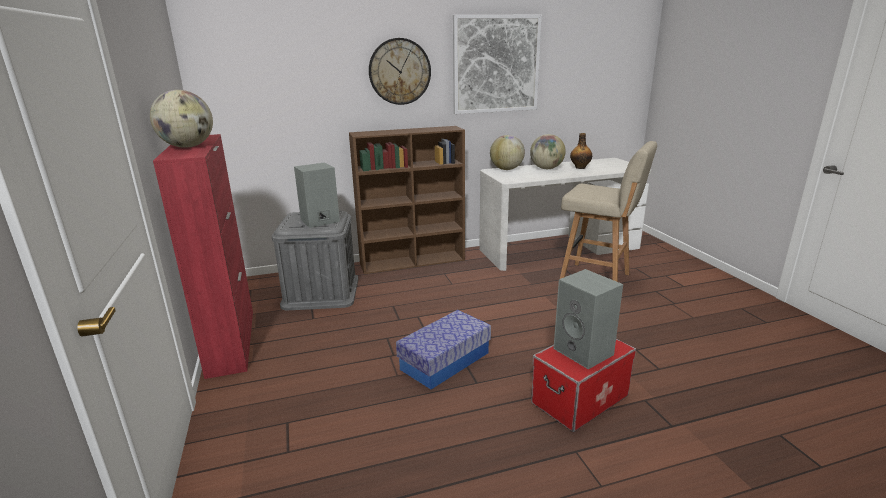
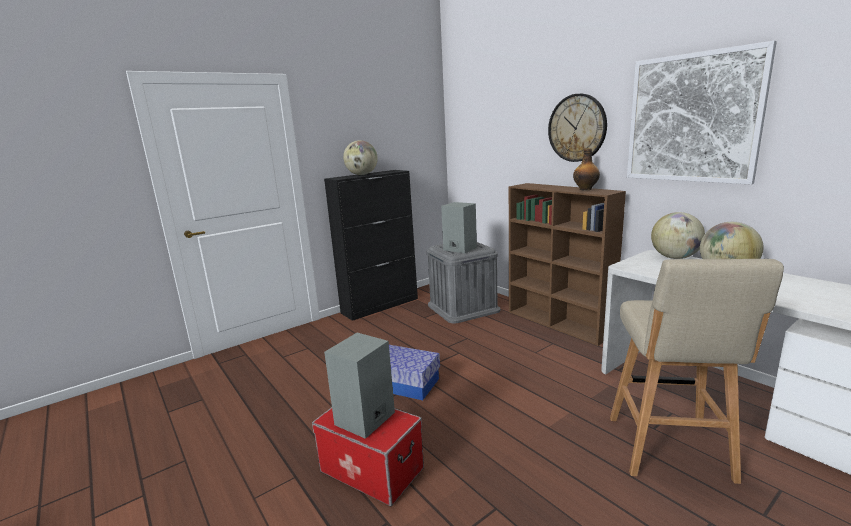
camera: 70 degrees right, 5 degrees down
red cabinet [153,134,253,379] -> black cabinet [324,170,418,321]
bottle [570,133,592,169] -> bottle moved to [573,148,600,190]

